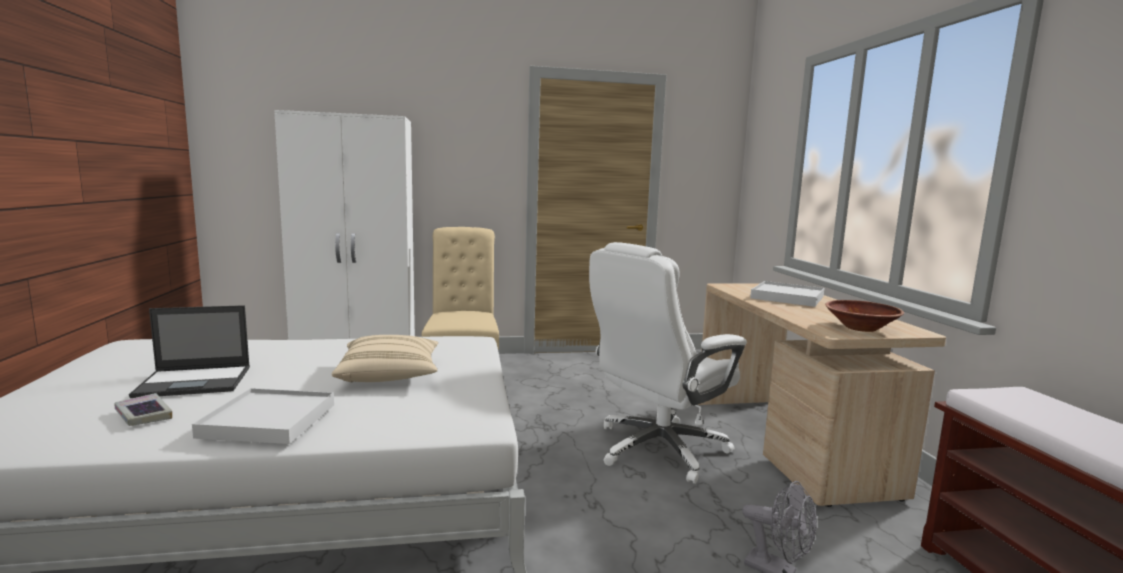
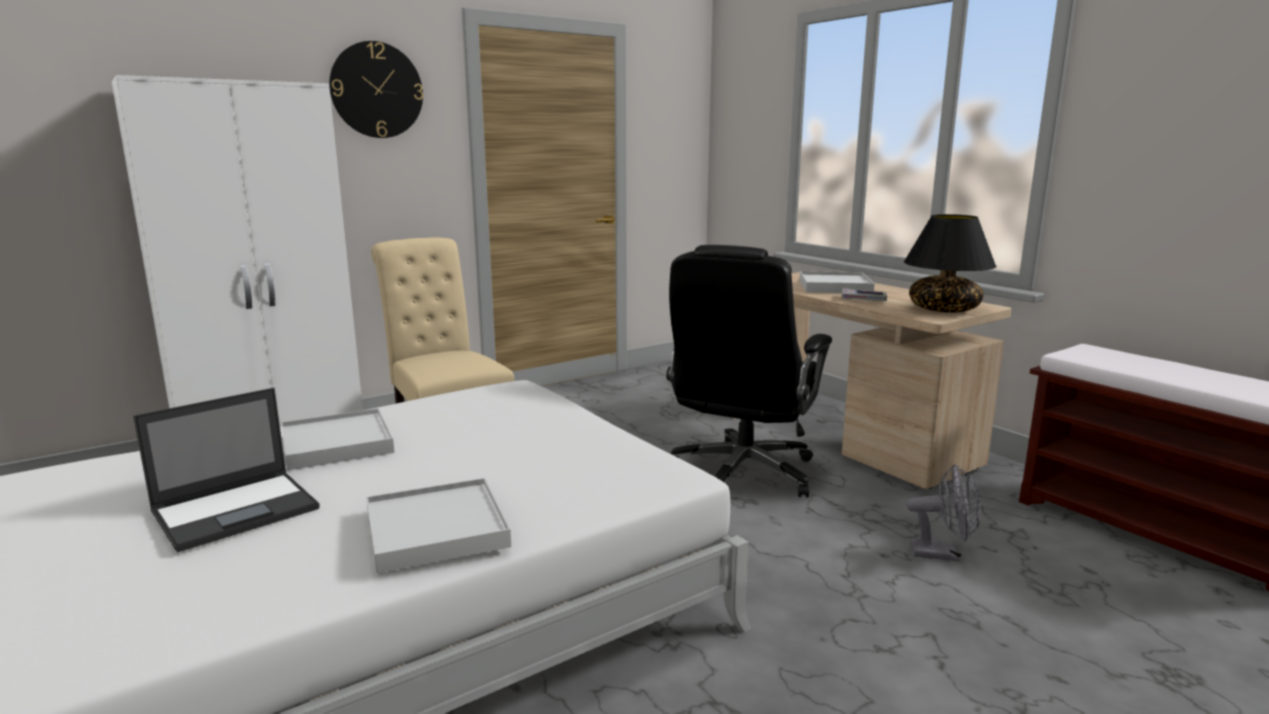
camera: 25 degrees left, 5 degrees up
book [114,393,172,426] -> book moved to [842,288,887,301]
beige pillow [332,335,438,382] -> none
white office chair [589,242,747,484] -> black office chair [666,245,832,498]
brown bowl [825,300,904,332] -> black table lamp [904,214,996,313]
none -> white tray [281,408,395,470]
none -> wall clock [329,41,423,138]

